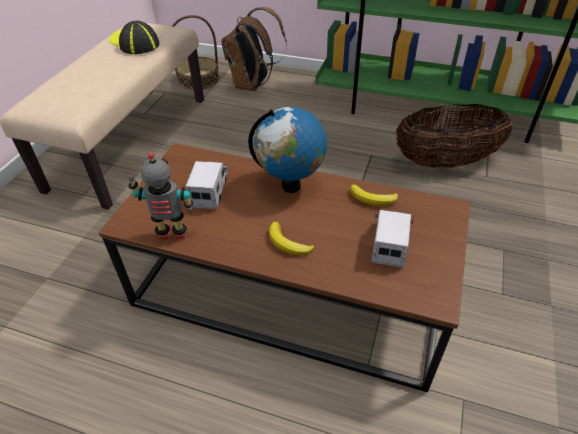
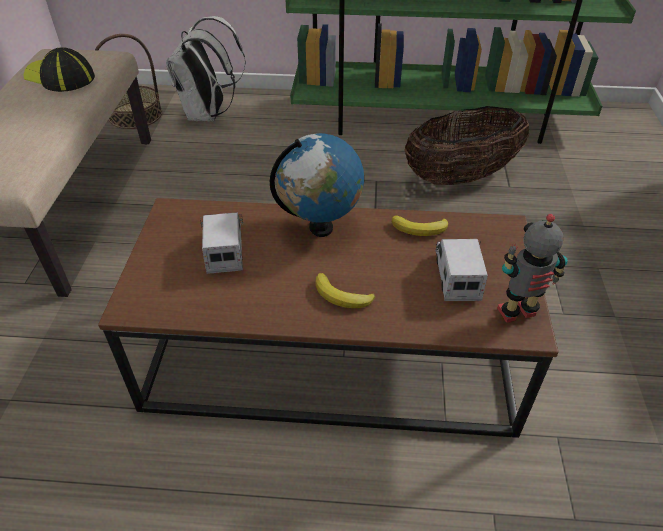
camera: 15 degrees left, 0 degrees up
toy robot [128,152,193,240] -> toy robot moved to [497,214,568,323]
brown backpack [221,7,287,91] -> white backpack [166,16,246,122]

